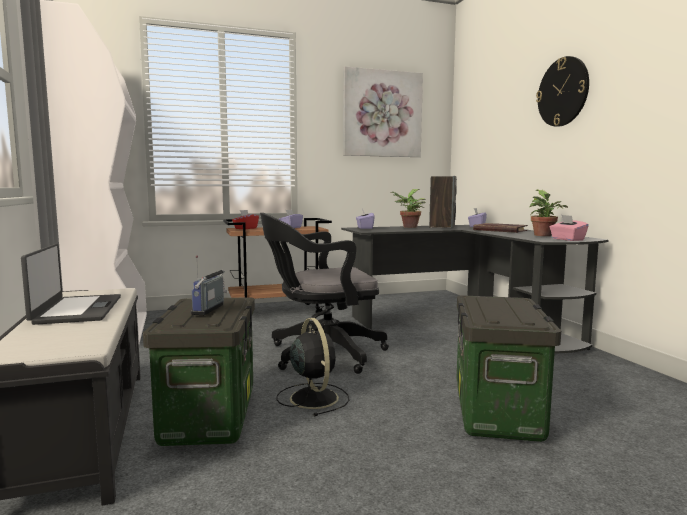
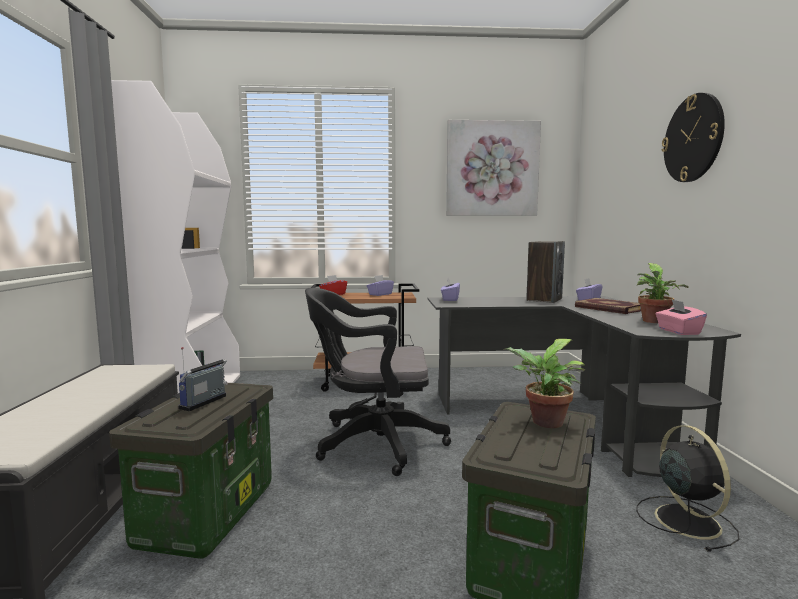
camera: 15 degrees right, 0 degrees up
laptop [21,244,121,325] -> none
black fan [276,318,349,416] -> black fan moved to [636,425,739,552]
potted plant [391,189,426,228] -> potted plant moved to [503,339,585,428]

